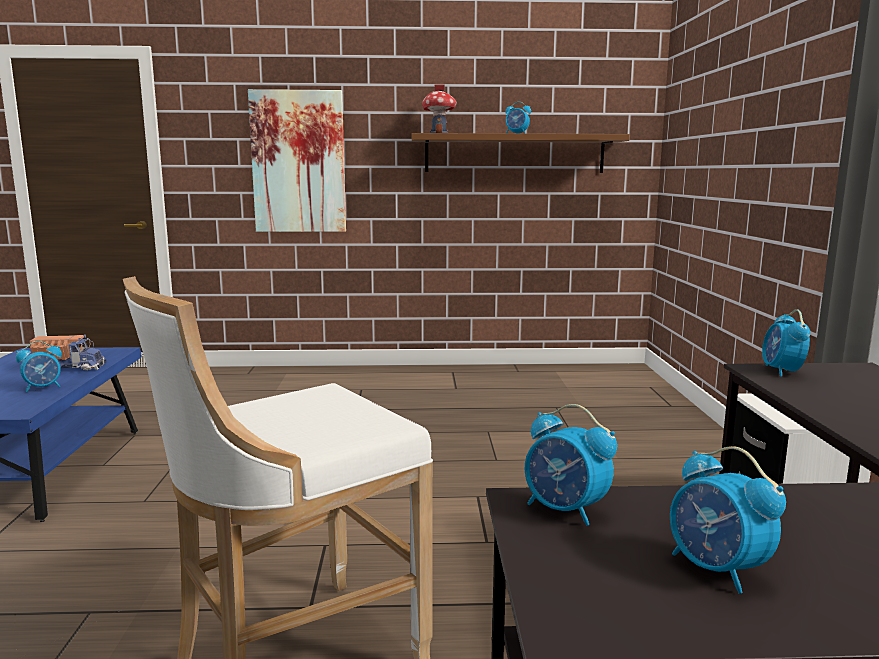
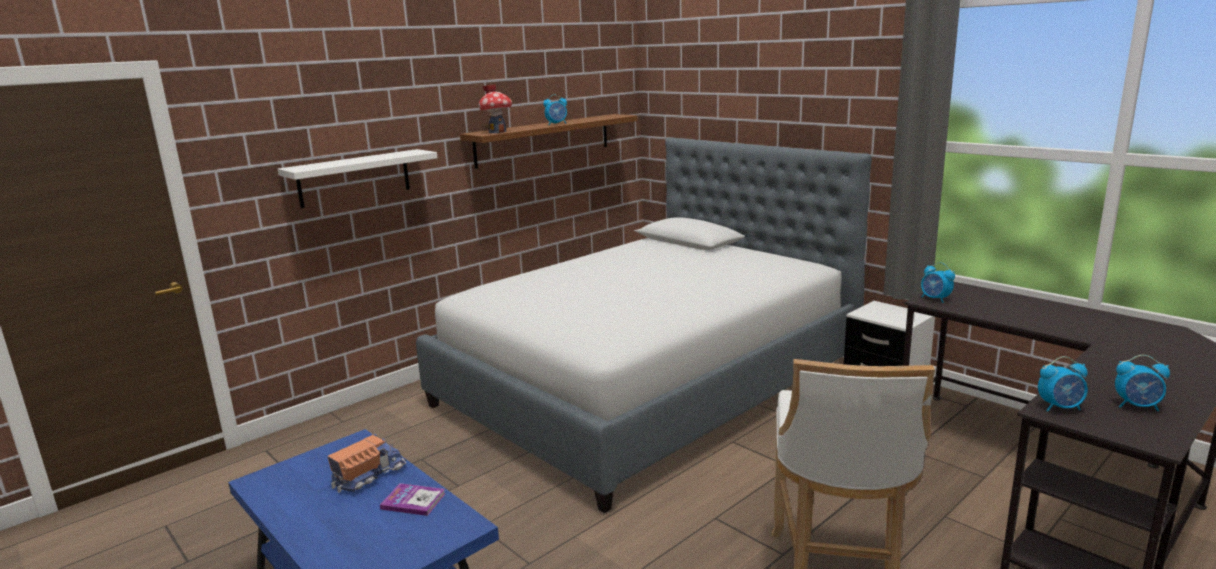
camera: 40 degrees left, 5 degrees up
alarm clock [16,341,62,392] -> book [380,483,446,516]
picture [248,89,346,232] -> white shelf [278,149,437,208]
none -> bed [416,137,872,513]

